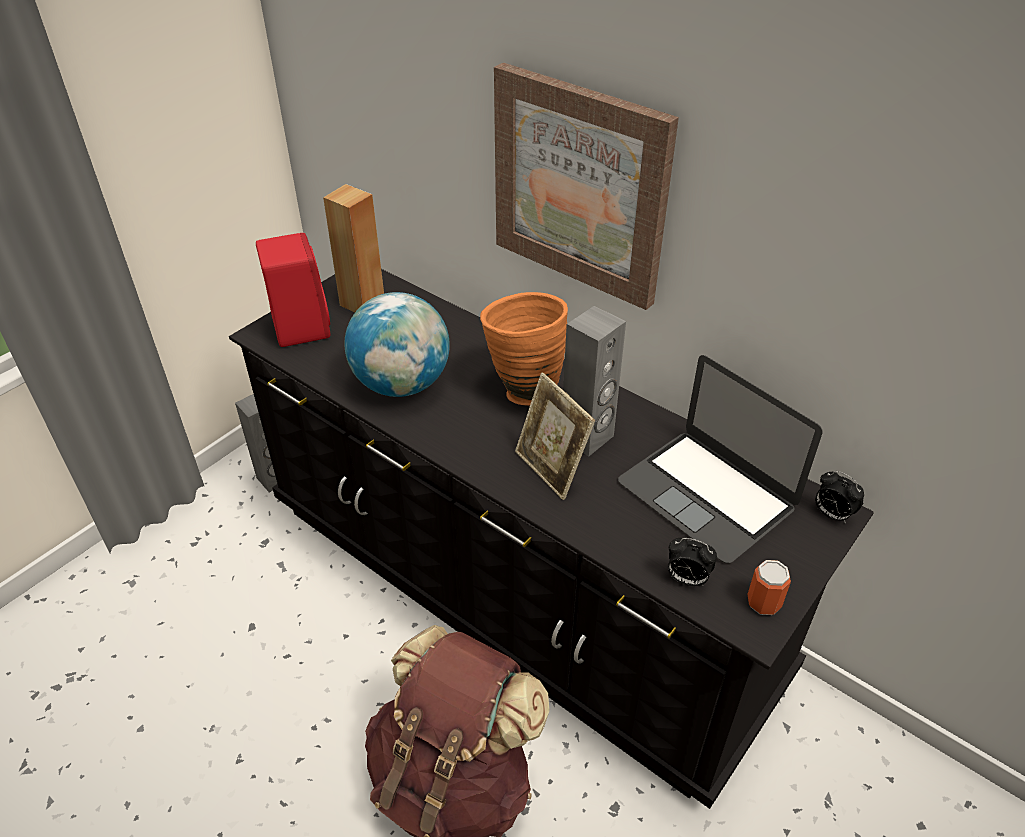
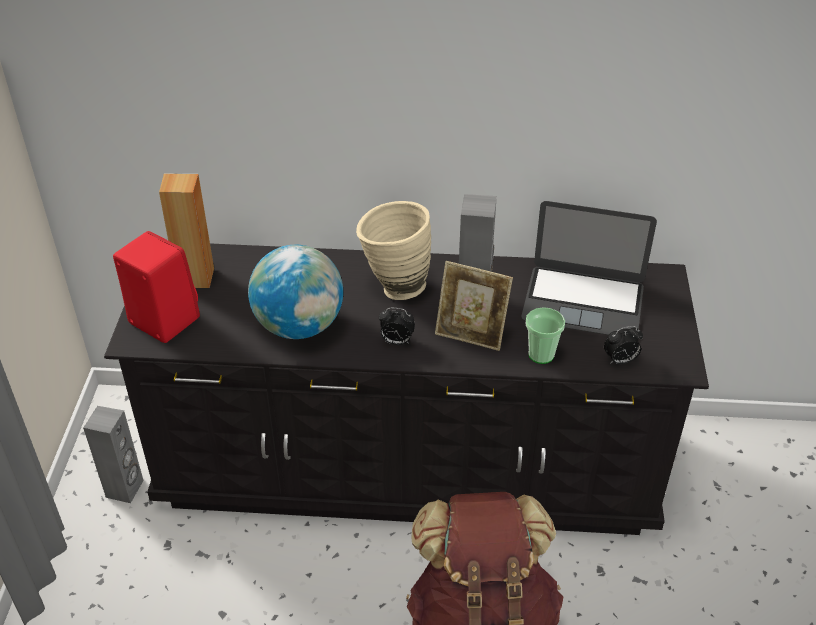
camera: 35 degrees left, 0 degrees up
orange vase [480,292,568,406] -> beige vase [356,201,431,300]
picture [494,63,679,310] -> none
can [747,560,791,615] -> none
alarm clock [815,471,864,524] -> alarm clock moved to [379,308,415,345]
none -> cup [526,307,565,364]

